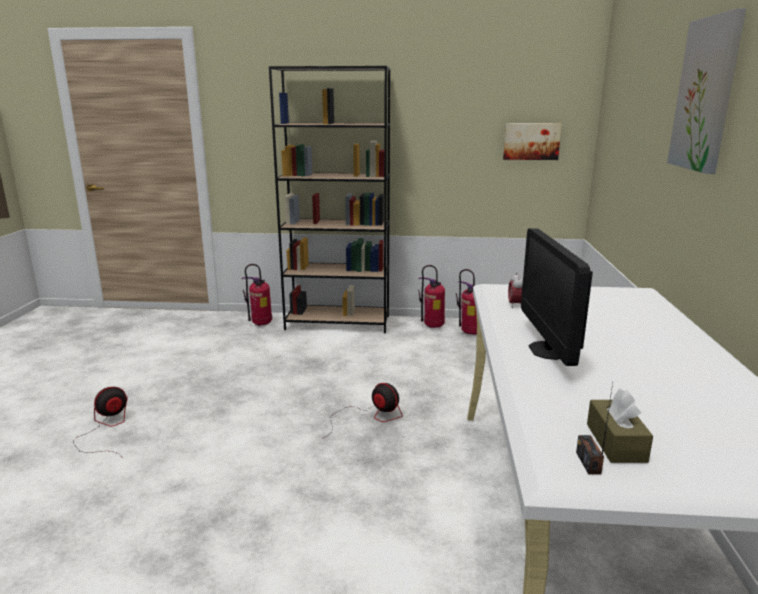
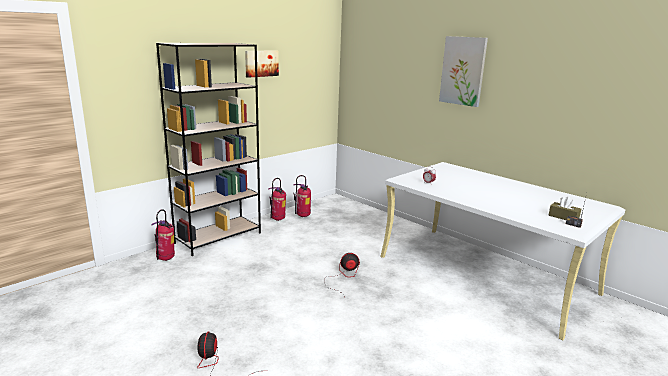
camera: 50 degrees left, 0 degrees up
picture [503,123,562,160] -> picture moved to [245,50,279,78]
monitor [521,228,593,366] -> none

